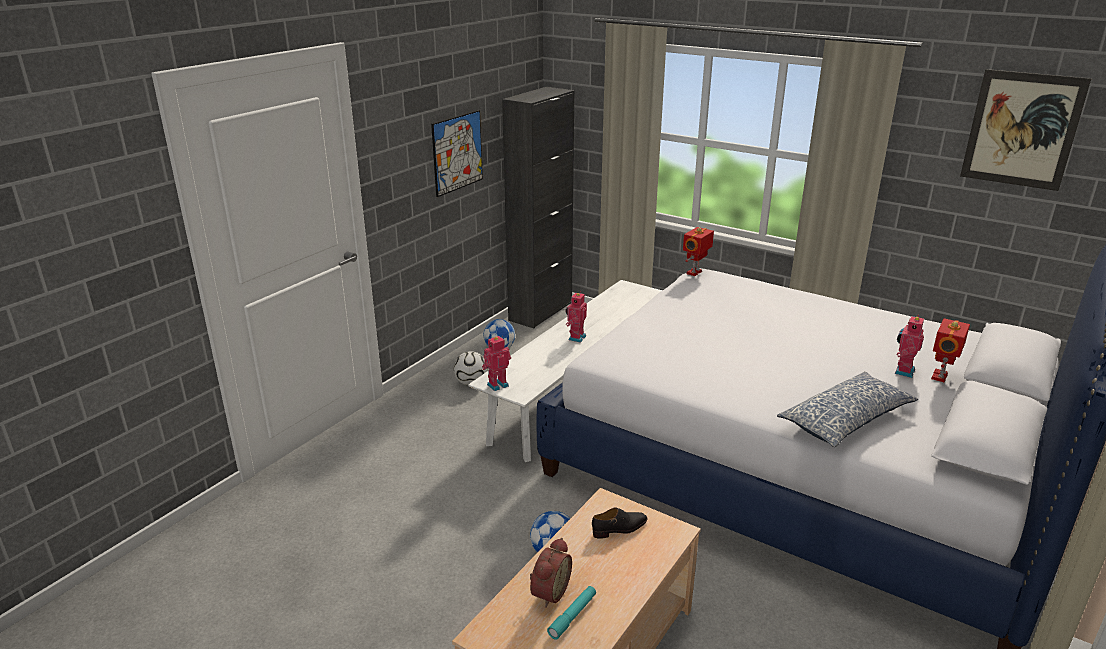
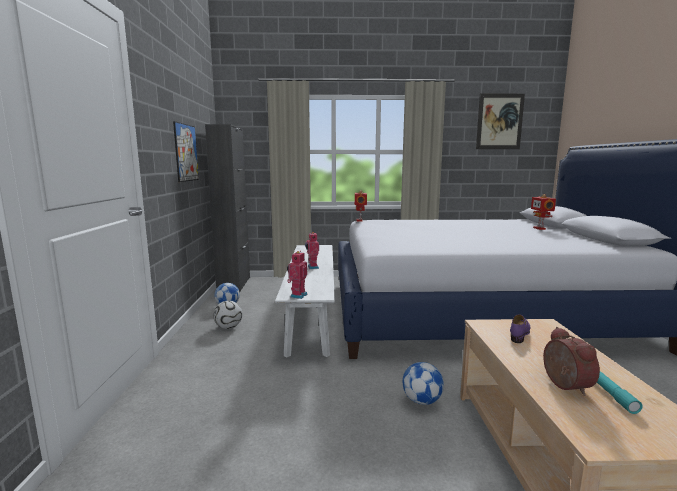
camera: 35 degrees left, 15 degrees down
black shoe [592,507,648,539] -> purple shoe [510,314,530,343]
pillow [777,371,918,447] -> none
toy robot [895,315,924,378] -> none

